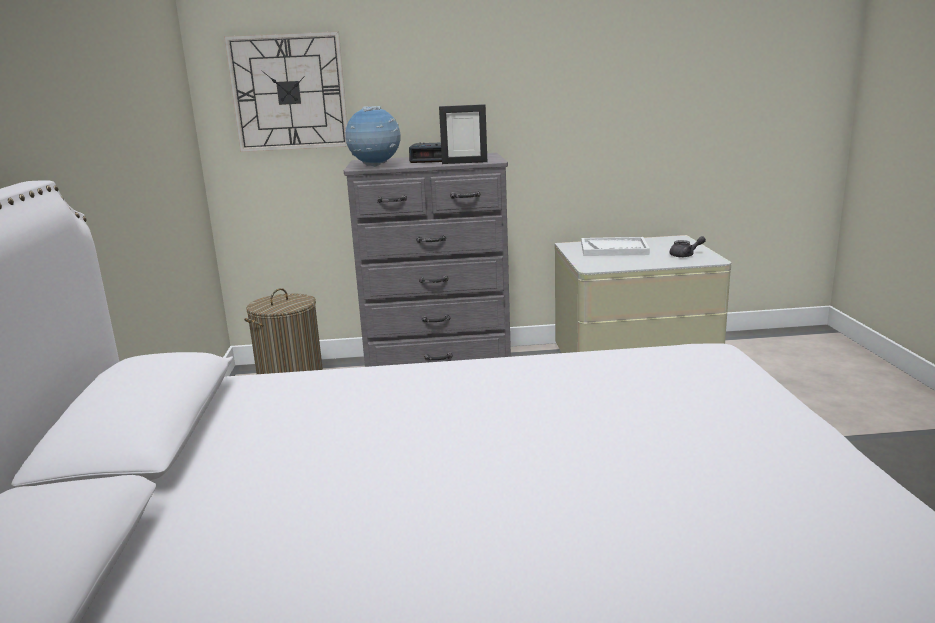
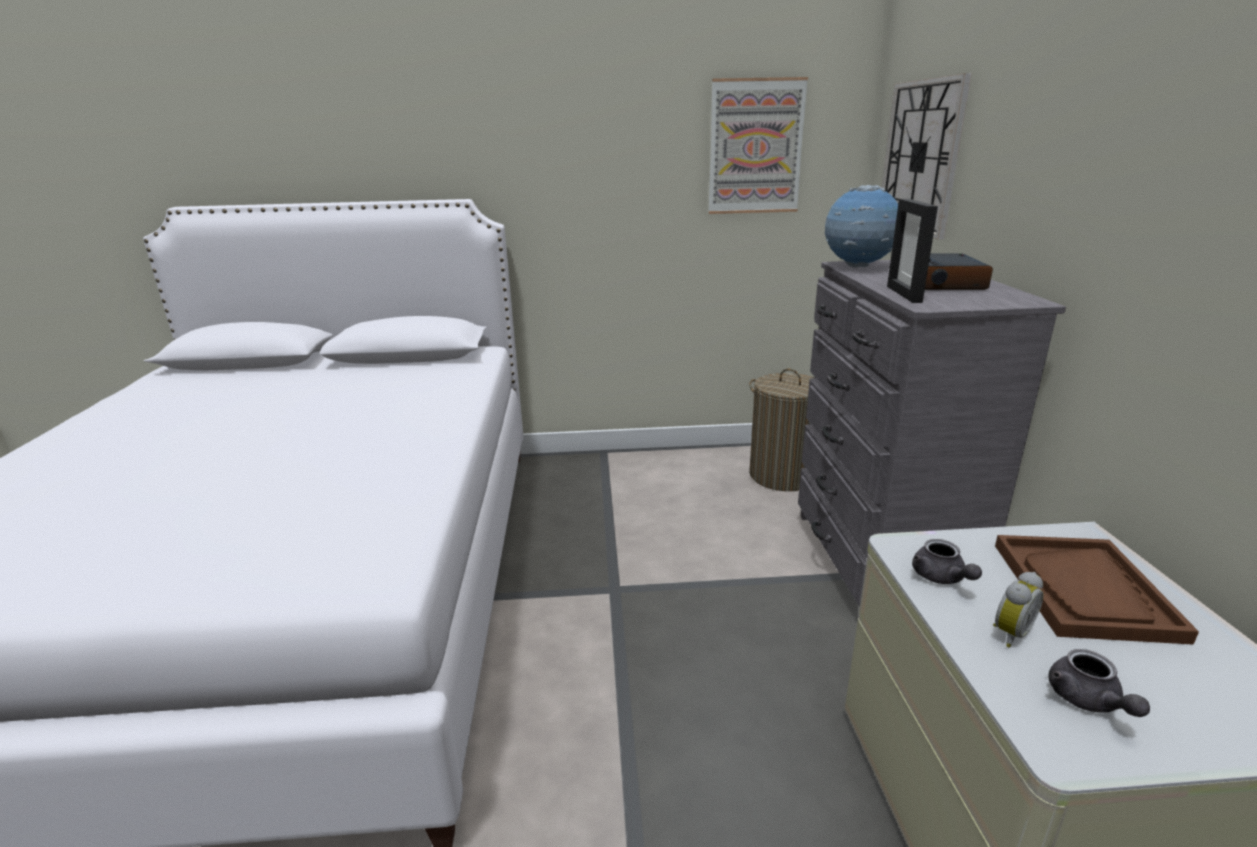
camera: 90 degrees right, 5 degrees up
white tray [581,237,650,256] -> brown tray [995,535,1199,645]
none -> picture [708,77,808,214]
none -> grey teapot [912,539,982,584]
none -> alarm clock [993,572,1043,648]

